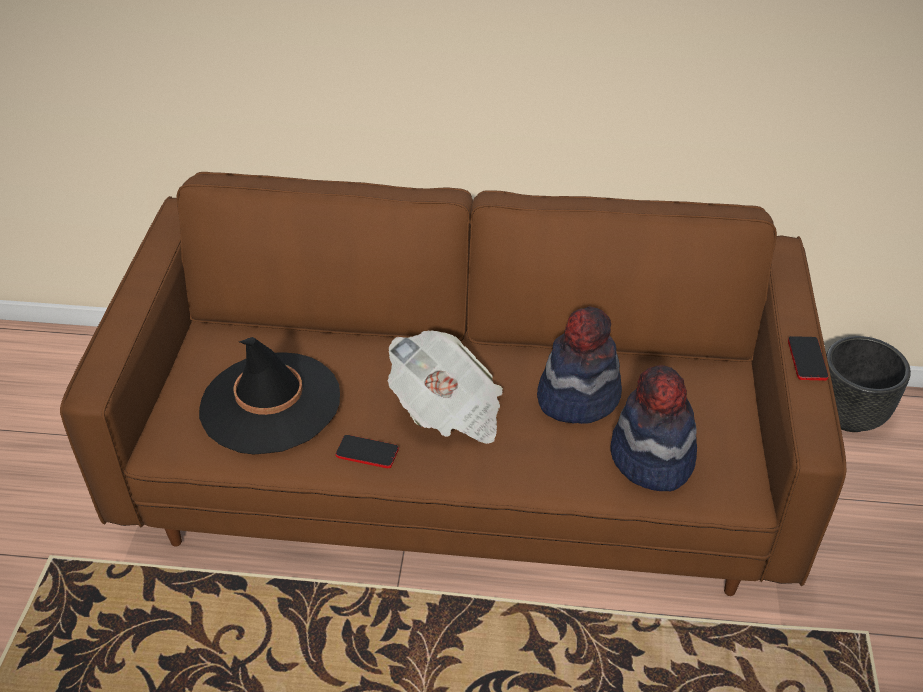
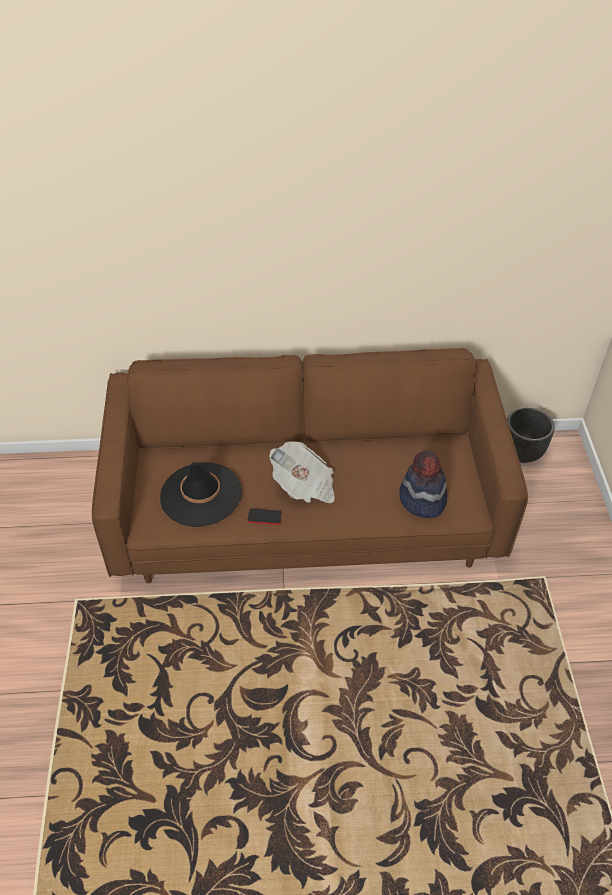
camera: 10 degrees left, 5 degrees up
hat [537,306,622,424] -> none
phone [788,336,828,381] -> none

